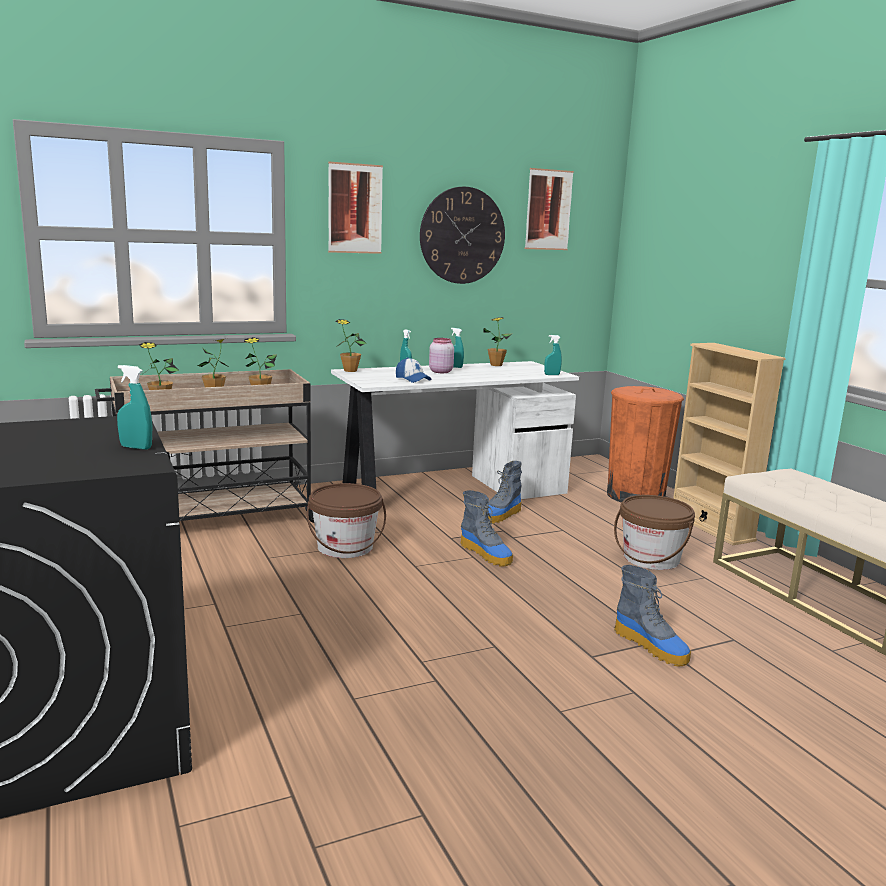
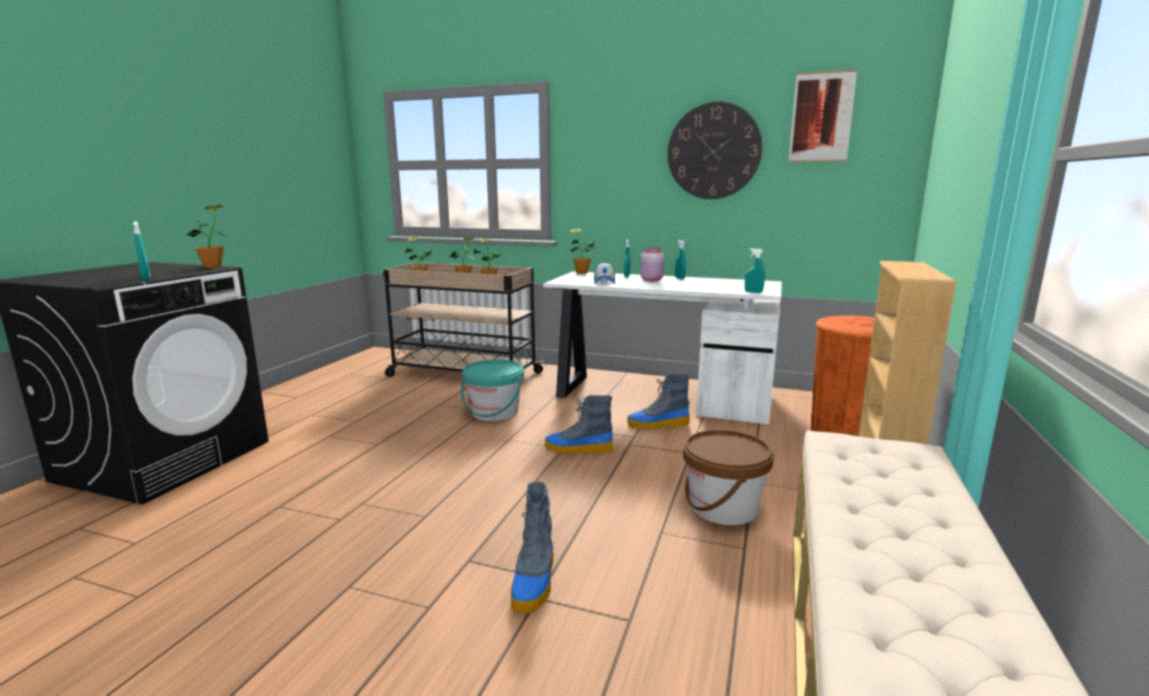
camera: 45 degrees right, 0 degrees up
brown bucket [307,483,386,558] -> turquoise bucket [461,360,524,421]
picture [328,162,383,254] -> none
boot [460,490,513,567] -> boot turned 90 degrees clockwise [545,395,613,454]
potted plant [484,317,511,366] -> potted plant moved to [186,205,225,268]

